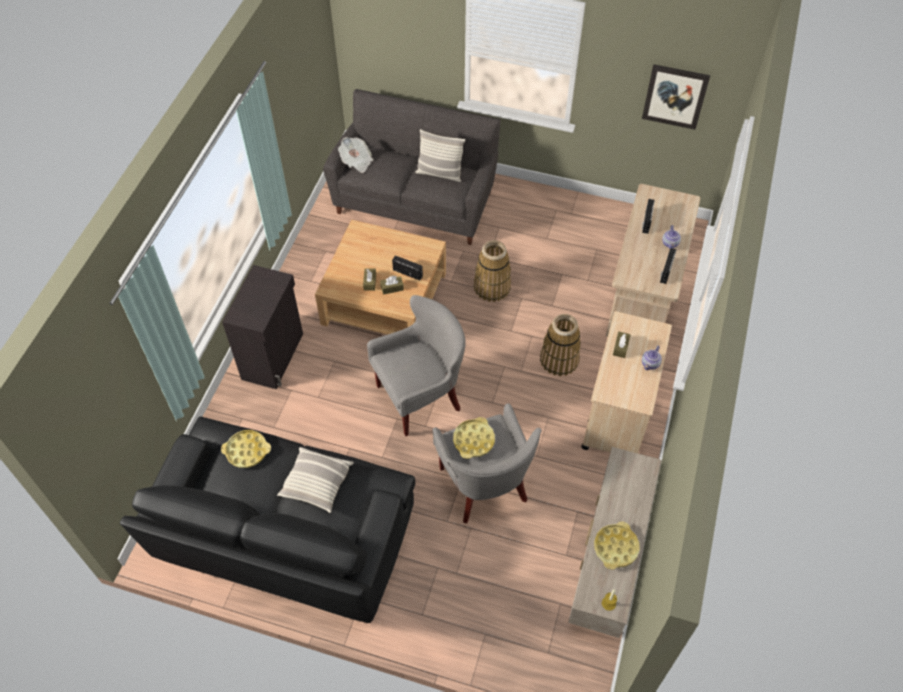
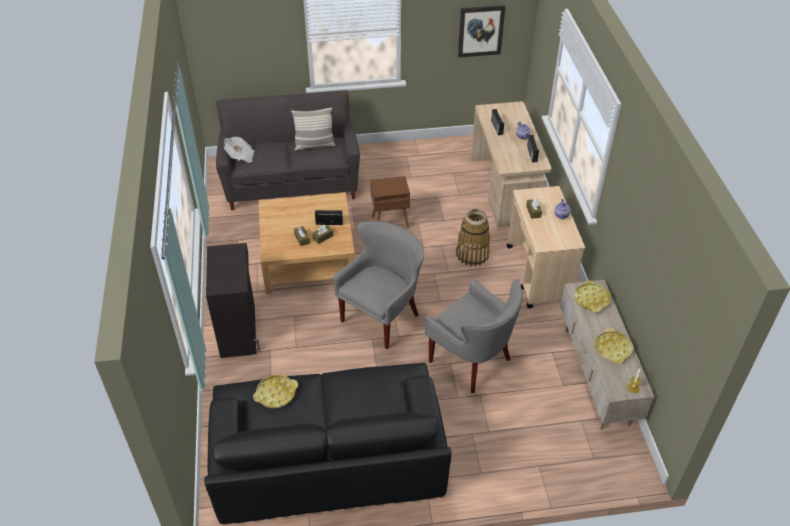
camera: 25 degrees left, 10 degrees down
pillow [277,447,354,513] -> none
yellow tray [453,417,495,459] -> yellow tray moved to [574,280,611,312]
basket [474,240,511,302] -> brown side table [370,176,410,228]

